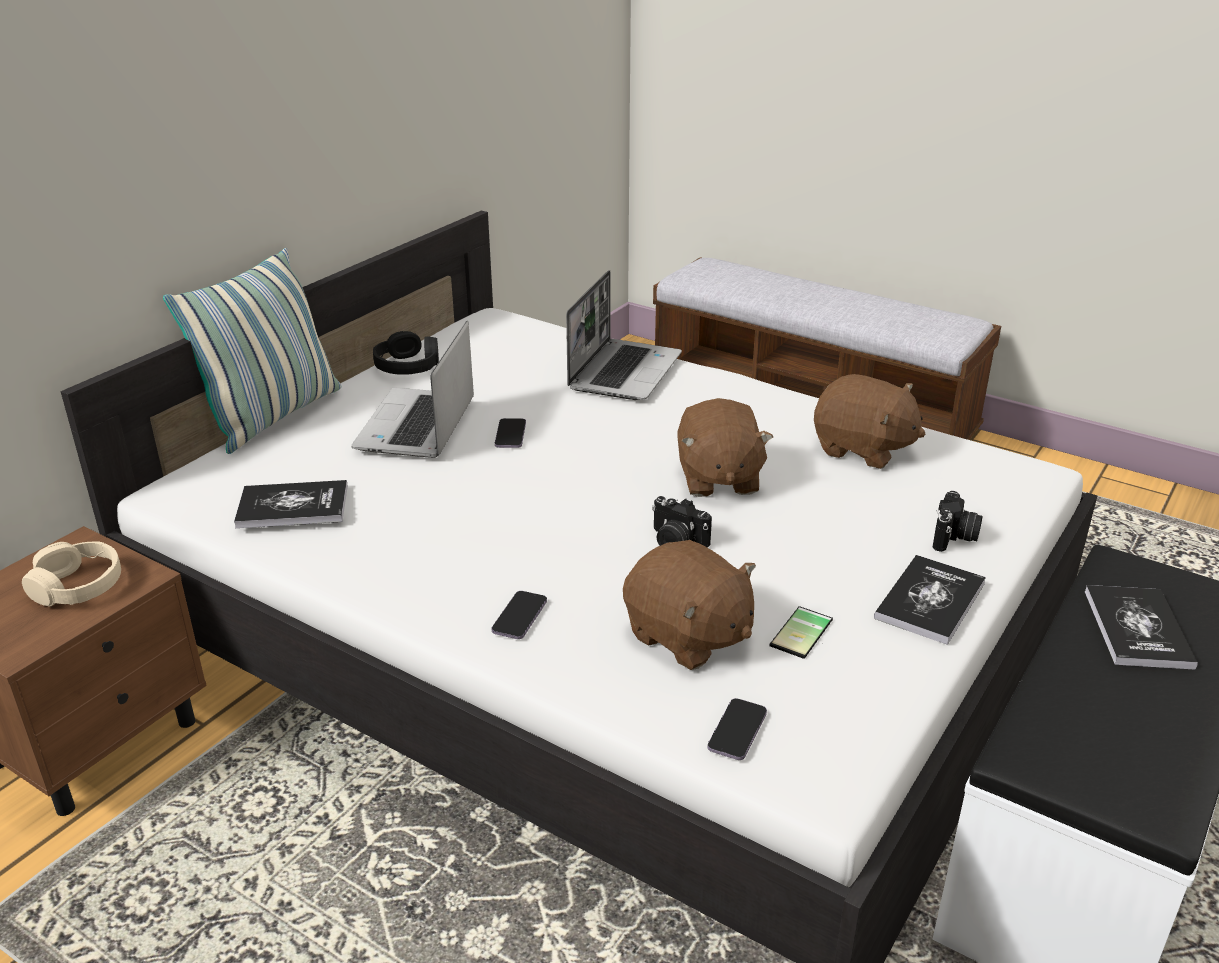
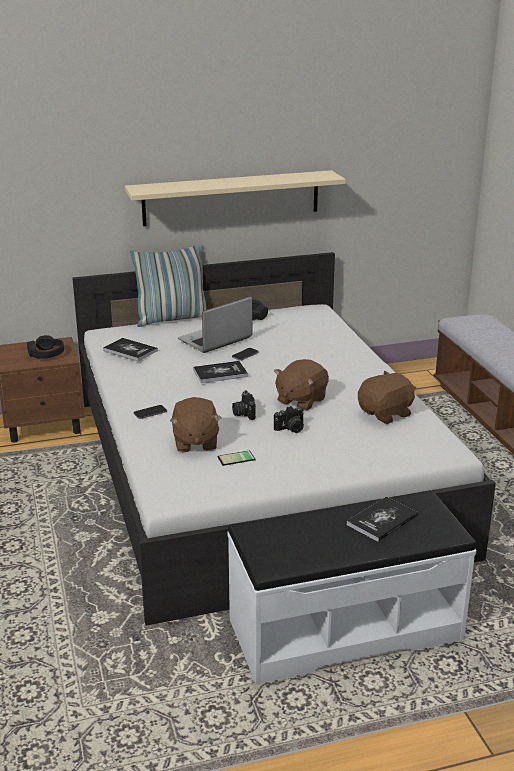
camera: 40 degrees right, 5 degrees down
beige headphones [22,541,121,606] -> black headphones [27,335,64,359]
laptop [566,270,682,400] -> none
phone [708,698,767,760] -> none
brown plush toy [814,374,925,469] -> brown plush toy turned 105 degrees counterclockwise [358,370,416,424]
book [874,555,986,645] -> book moved to [193,361,248,383]
camera [933,491,982,552] -> camera moved to [274,406,304,433]
none -> beige shelf [125,170,345,226]

